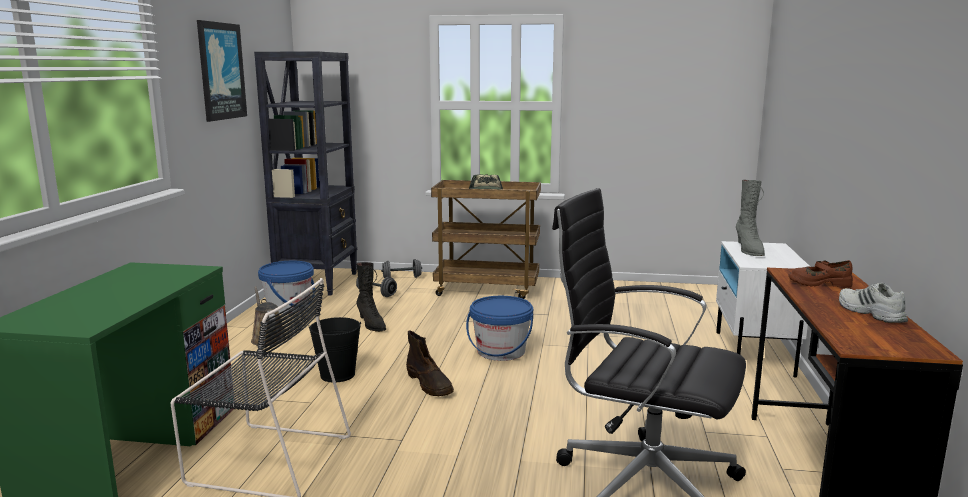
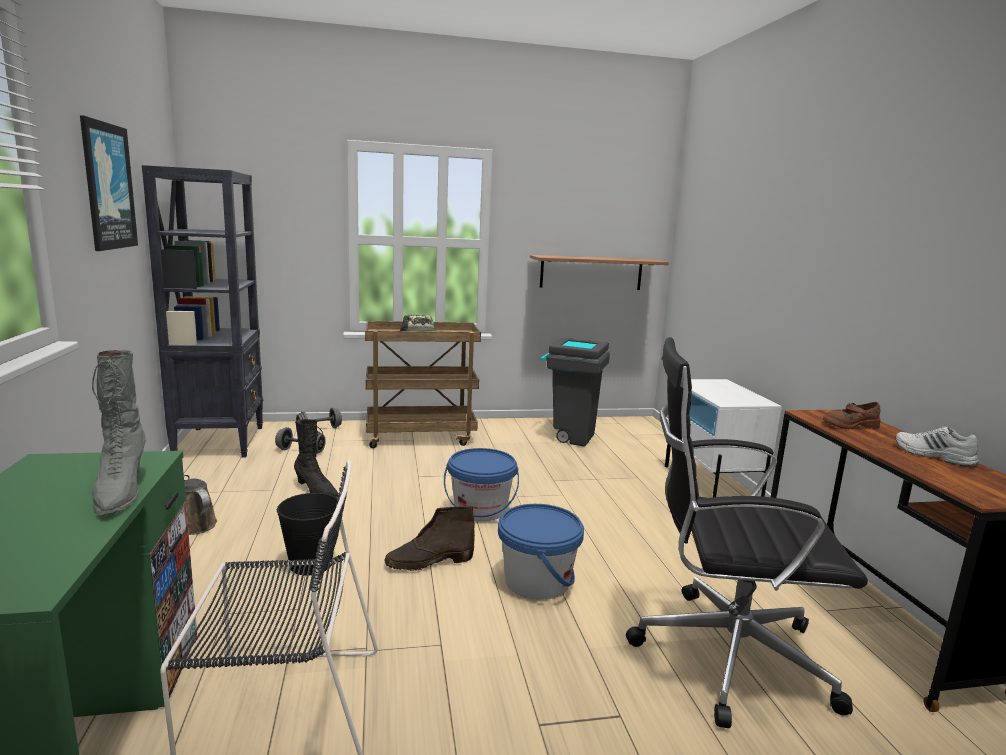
camera: 20 degrees left, 0 degrees up
blue bucket [258,261,315,314] -> blue bucket moved to [498,504,584,600]
brown boot [406,330,454,397] -> brown boot turned 120 degrees clockwise [384,506,475,571]
grey boot [736,180,765,256] -> grey boot moved to [92,350,146,516]
none -> shelf [530,255,669,290]
none -> grey trash can [540,338,610,446]

